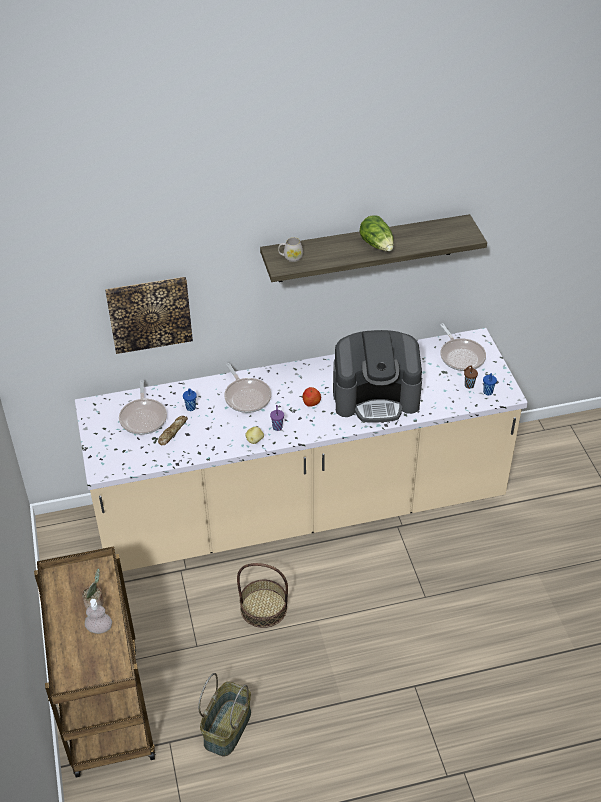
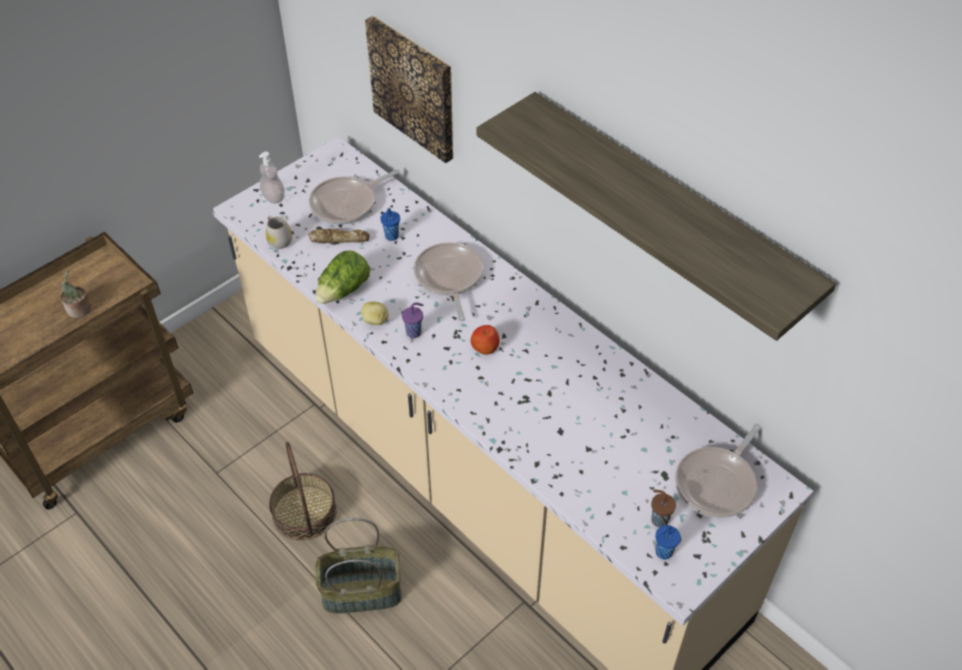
camera: 60 degrees right, 5 degrees up
soap dispenser [85,599,112,634] -> soap dispenser moved to [259,152,285,204]
basket [198,673,251,757] -> basket moved to [315,518,401,613]
frying pan [224,363,271,413] -> frying pan turned 135 degrees clockwise [414,242,483,321]
white mug [278,237,303,262] -> white mug moved to [266,215,292,249]
coffee machine [333,330,422,423] -> none
lettuce [360,215,394,251] -> lettuce moved to [315,250,370,304]

